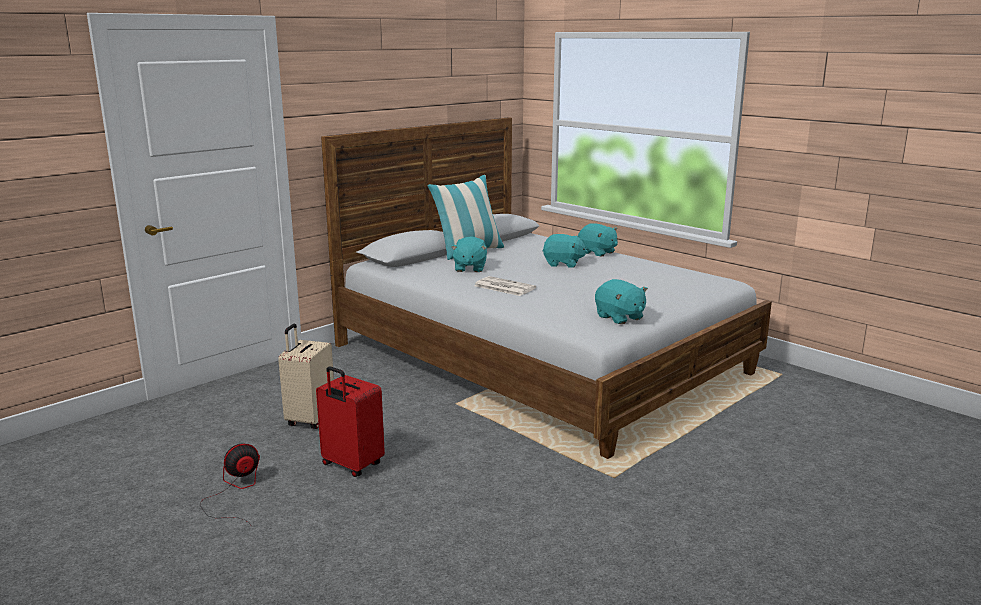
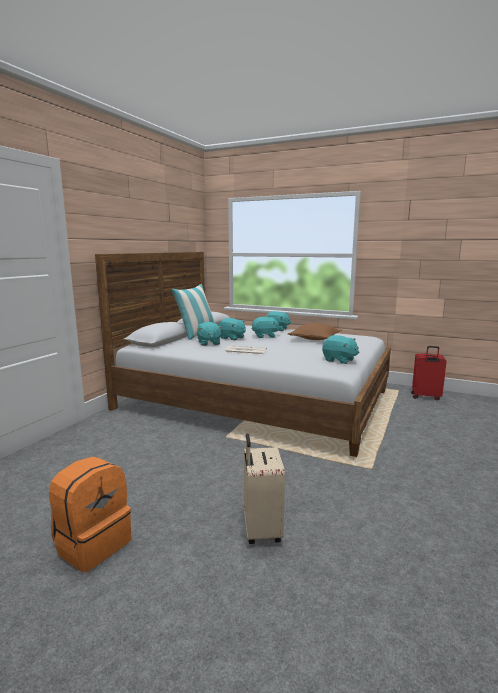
camera: 20 degrees left, 5 degrees down
fan [200,443,260,526] -> orange backpack [49,456,131,572]
beige suitcase [278,324,334,429] -> beige suitcase moved to [244,434,285,544]
red suitcase [316,367,385,477] -> red suitcase moved to [411,346,447,401]
none -> turquoise plush toy [218,318,246,340]
none -> brown pillow [288,323,342,340]

